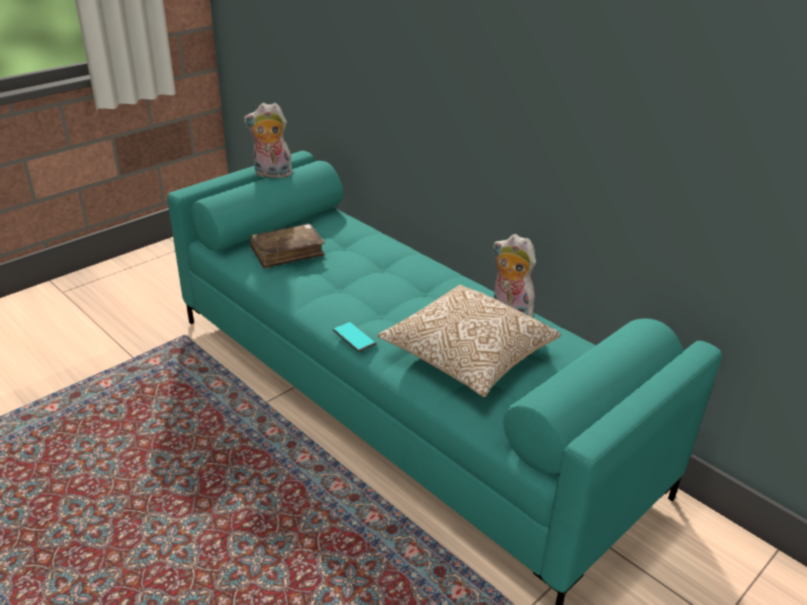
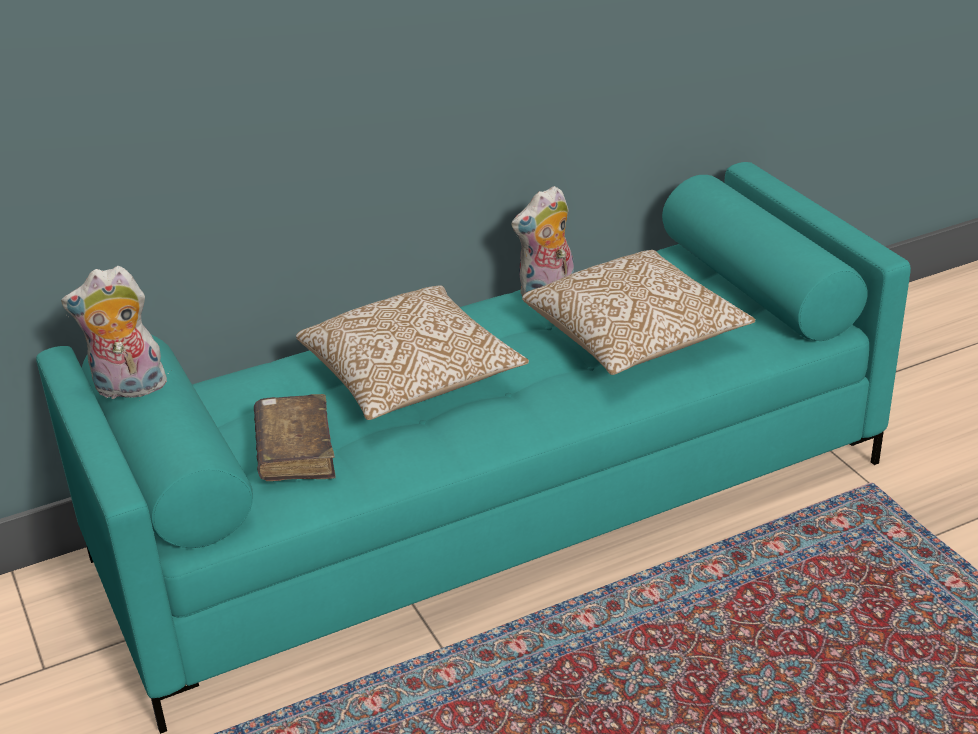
camera: 70 degrees left, 0 degrees up
plush toy [244,103,293,178] -> plush toy turned 60 degrees clockwise [61,266,169,401]
phone [333,321,377,352] -> none
none -> pillow [296,285,529,420]

